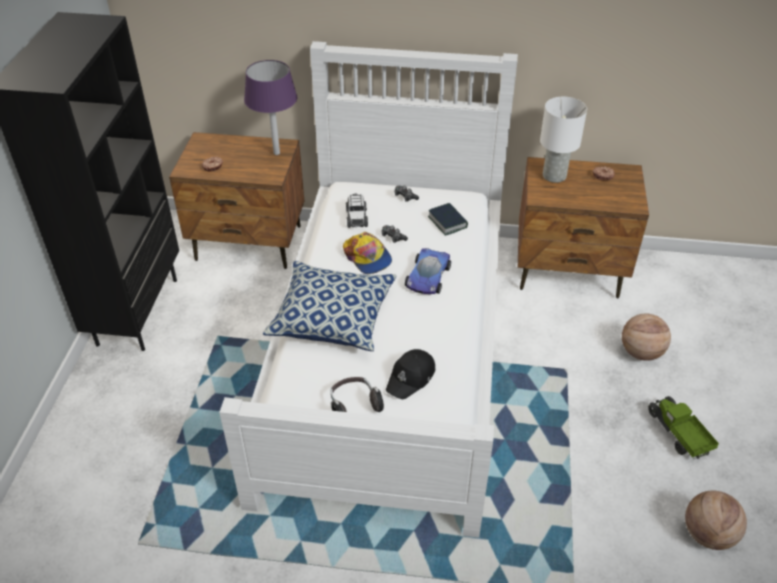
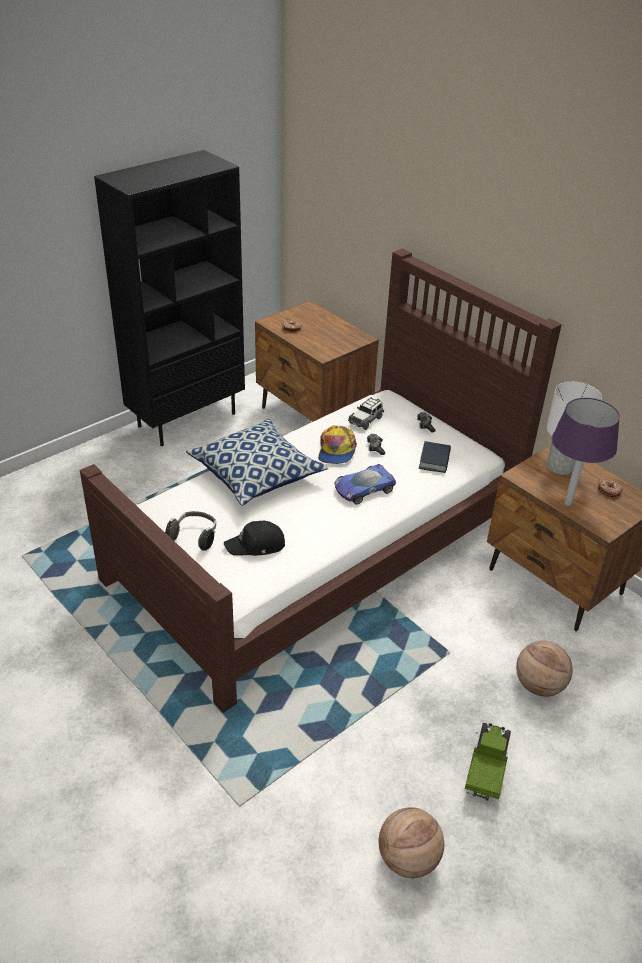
camera: 40 degrees right, 5 degrees down
white bed [219,41,518,538] -> brown bed [80,248,562,713]
purple table lamp [244,60,297,155] -> purple table lamp moved to [552,398,620,506]

